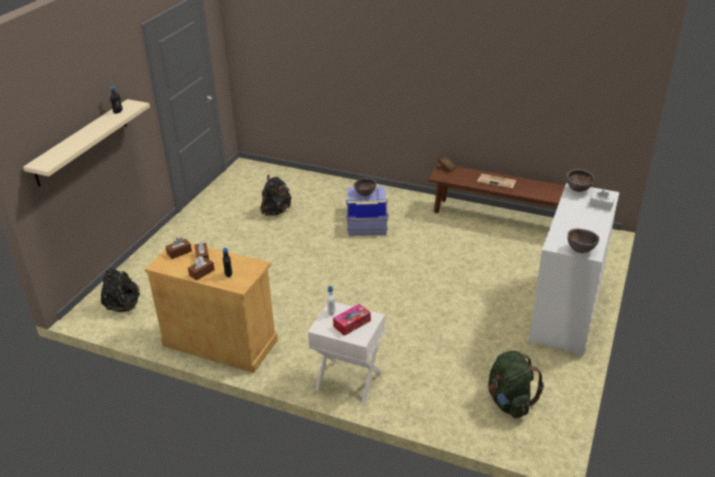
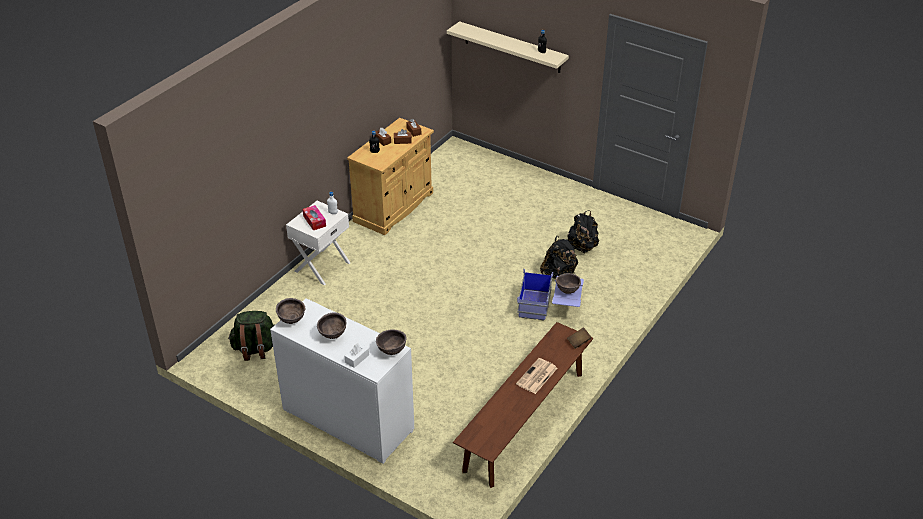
camera: 100 degrees right, 5 degrees up
black backpack [101,268,140,312] -> black backpack moved to [540,236,578,279]
none -> brown bowl [317,313,346,339]

